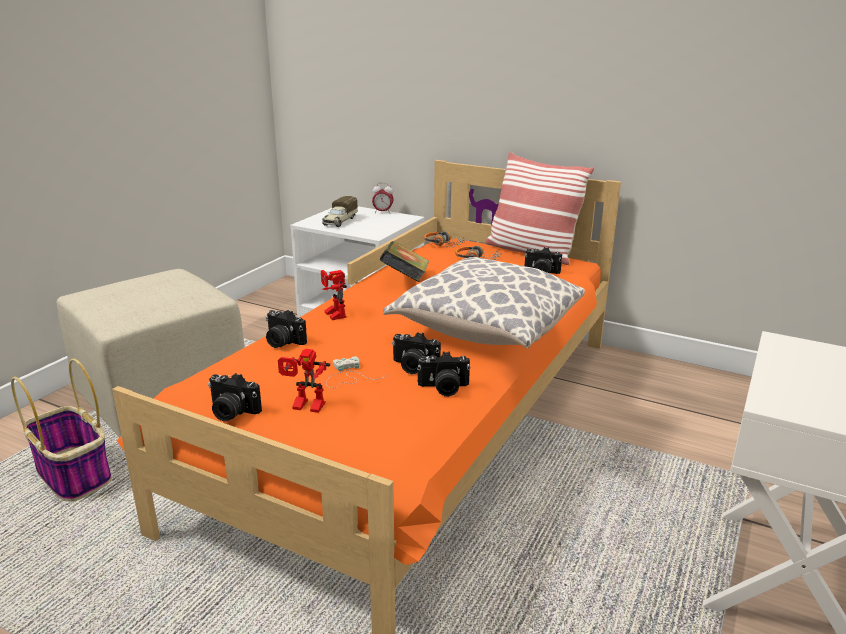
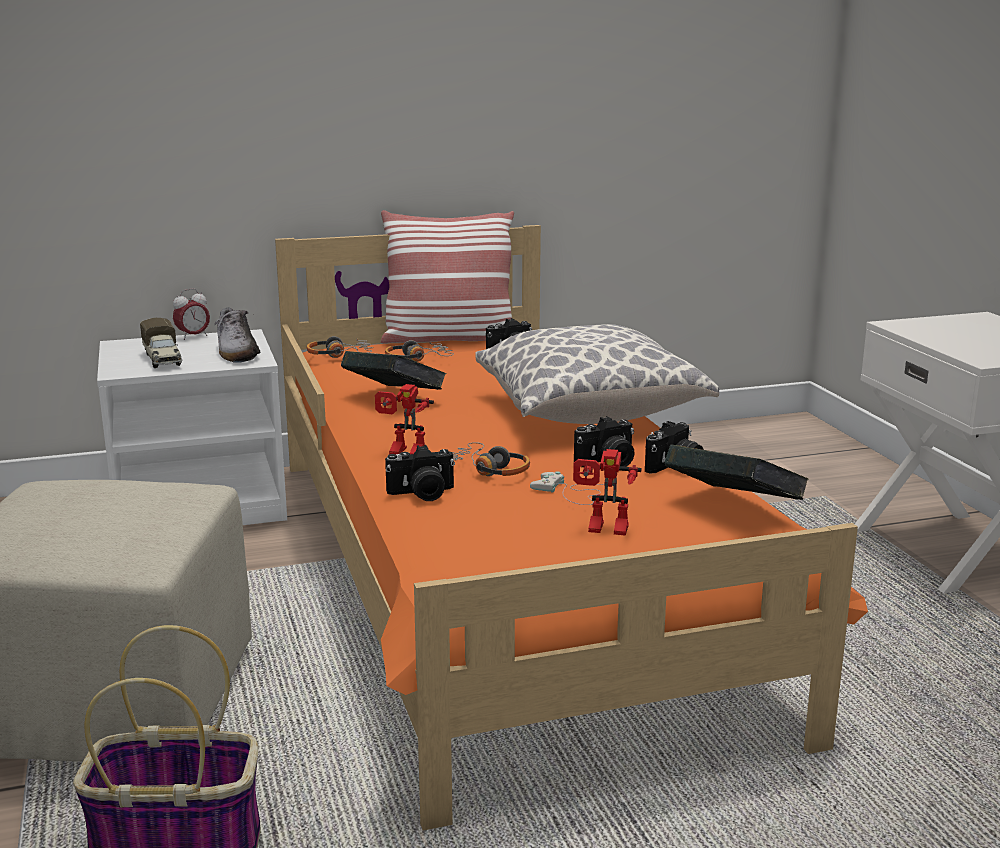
camera: 45 degrees left, 5 degrees down
camera [208,373,262,421] -> none
toy robot [278,349,330,413] -> toy robot turned 45 degrees clockwise [573,449,642,536]
none -> shoe [214,308,260,363]
none -> headphones [452,442,530,476]
none -> book [665,445,809,500]

